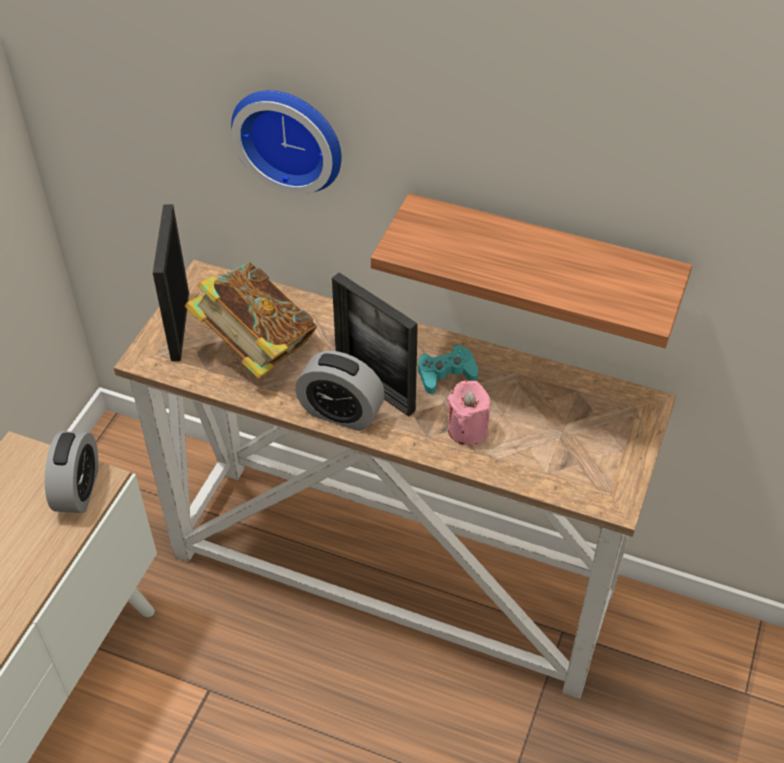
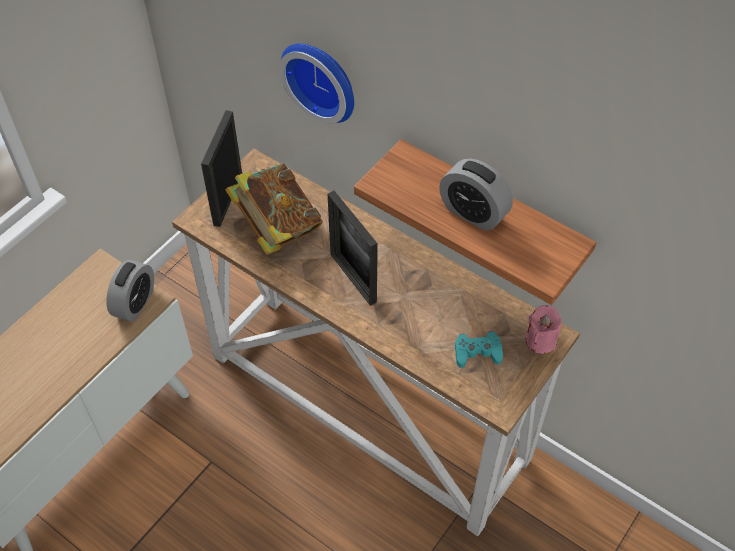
camera: 15 degrees right, 5 degrees up
alarm clock [295,351,385,431] -> alarm clock moved to [439,159,513,231]
turquoise game controller [418,344,478,394] -> turquoise game controller moved to [455,331,503,368]
pink candle [447,380,490,445] -> pink candle moved to [526,305,561,354]

